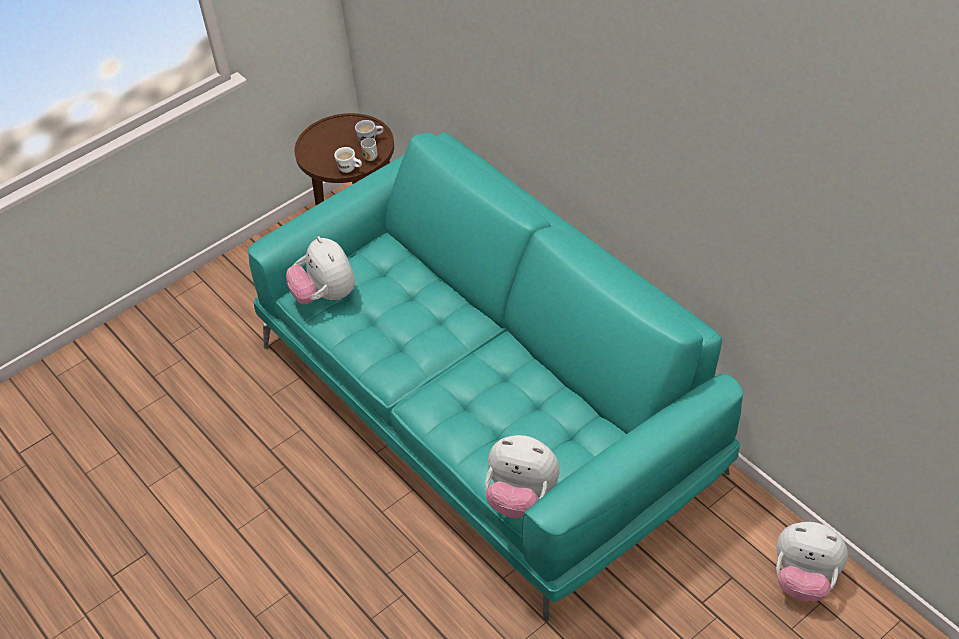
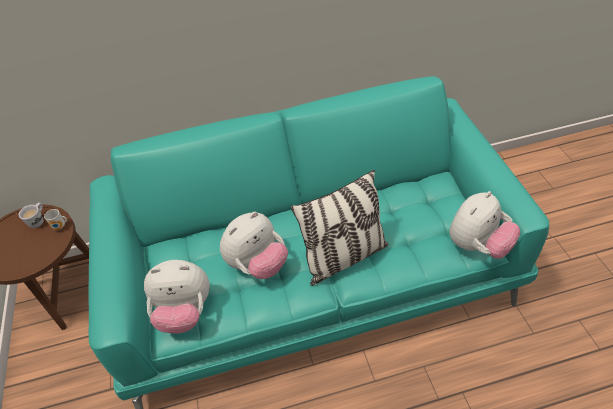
camera: 65 degrees left, 0 degrees up
white mug [334,147,362,173] -> none
plush toy [776,522,848,602] -> plush toy moved to [220,212,288,279]
none -> pillow [291,170,389,286]

